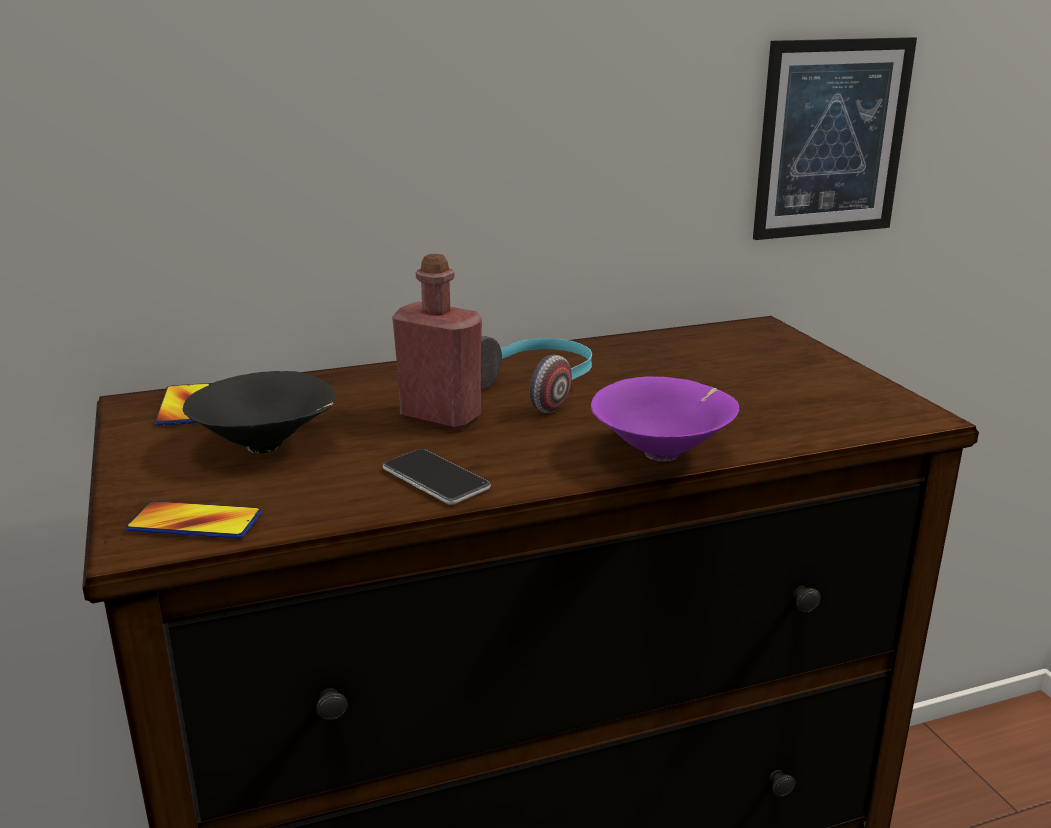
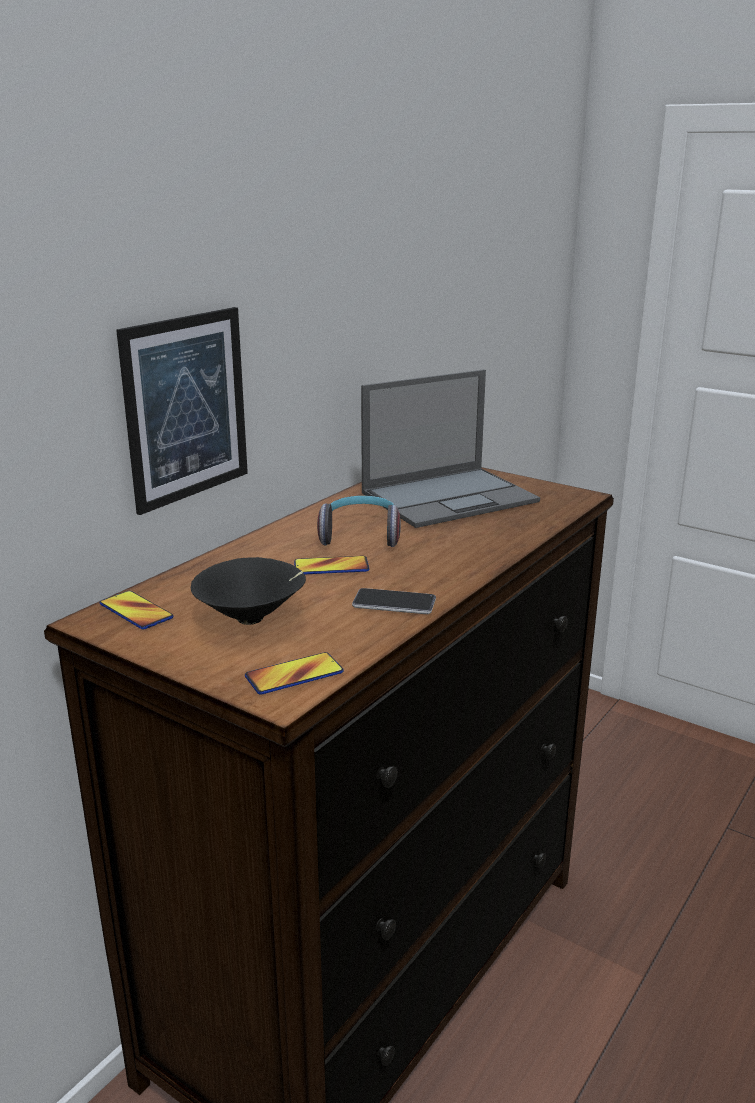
camera: 35 degrees left, 0 degrees up
red bottle [392,254,482,430] -> phone [294,556,369,574]
purple bowl [591,376,739,462] -> none
picture [753,37,917,240] -> picture moved to [116,307,248,515]
none -> laptop [361,369,540,528]

